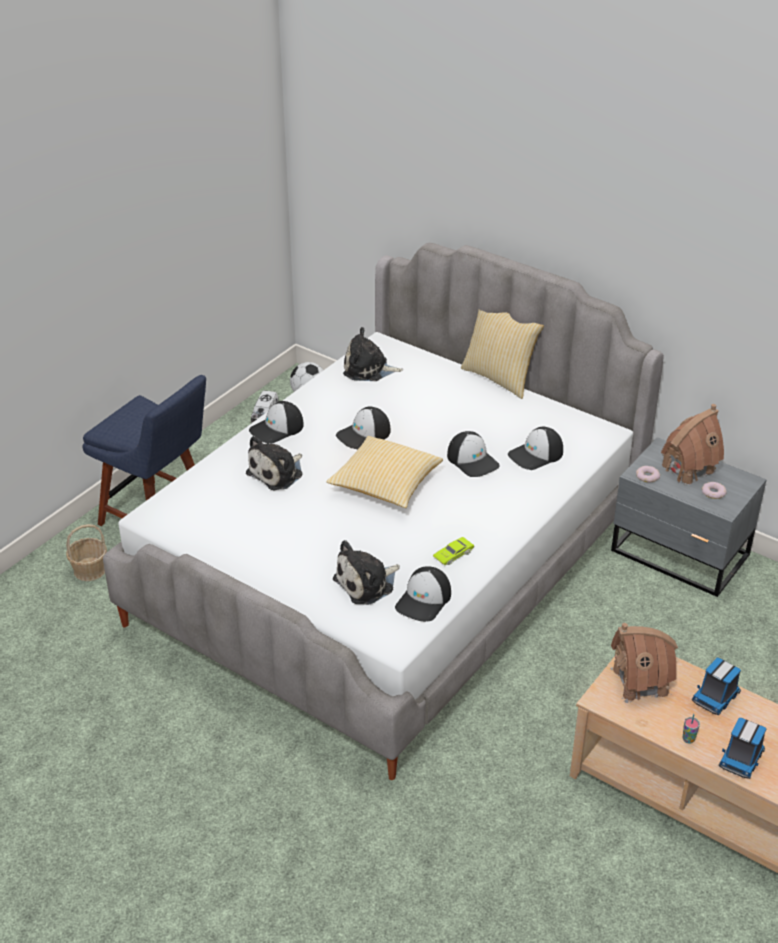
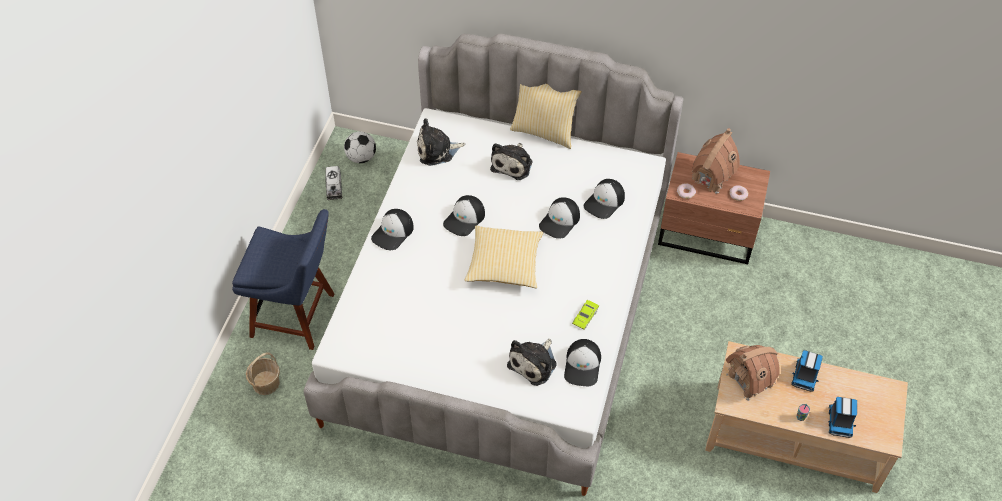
camera: 20 degrees left, 15 degrees up
plush toy [246,436,303,490] -> plush toy moved to [490,143,532,180]
cap [447,431,500,477] -> cap turned 90 degrees clockwise [539,197,580,239]
grey nightstand [611,437,767,597] -> brown nightstand [658,152,770,264]

